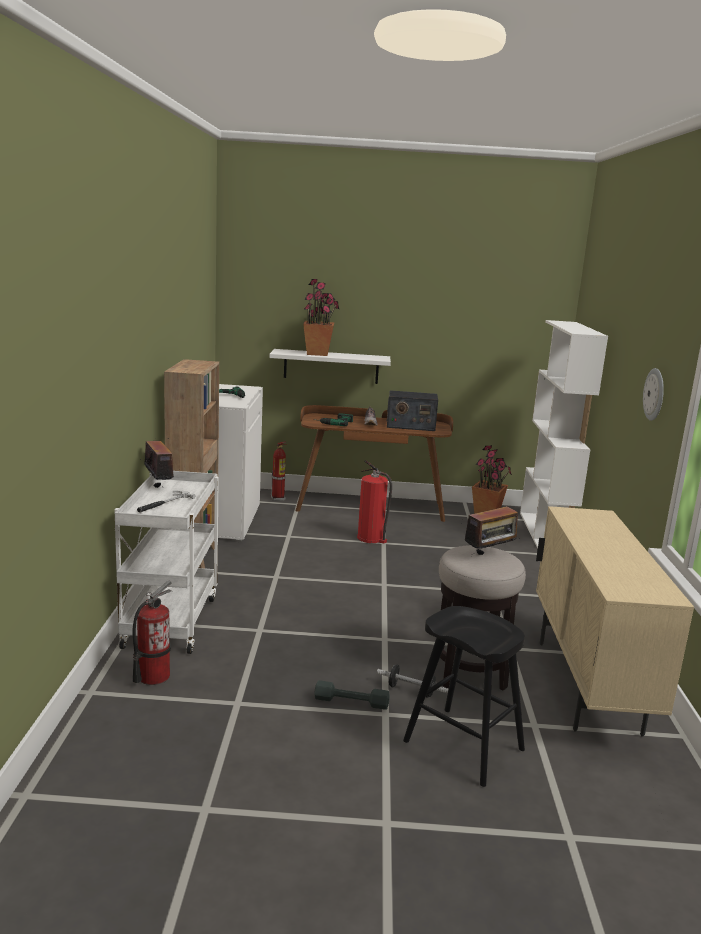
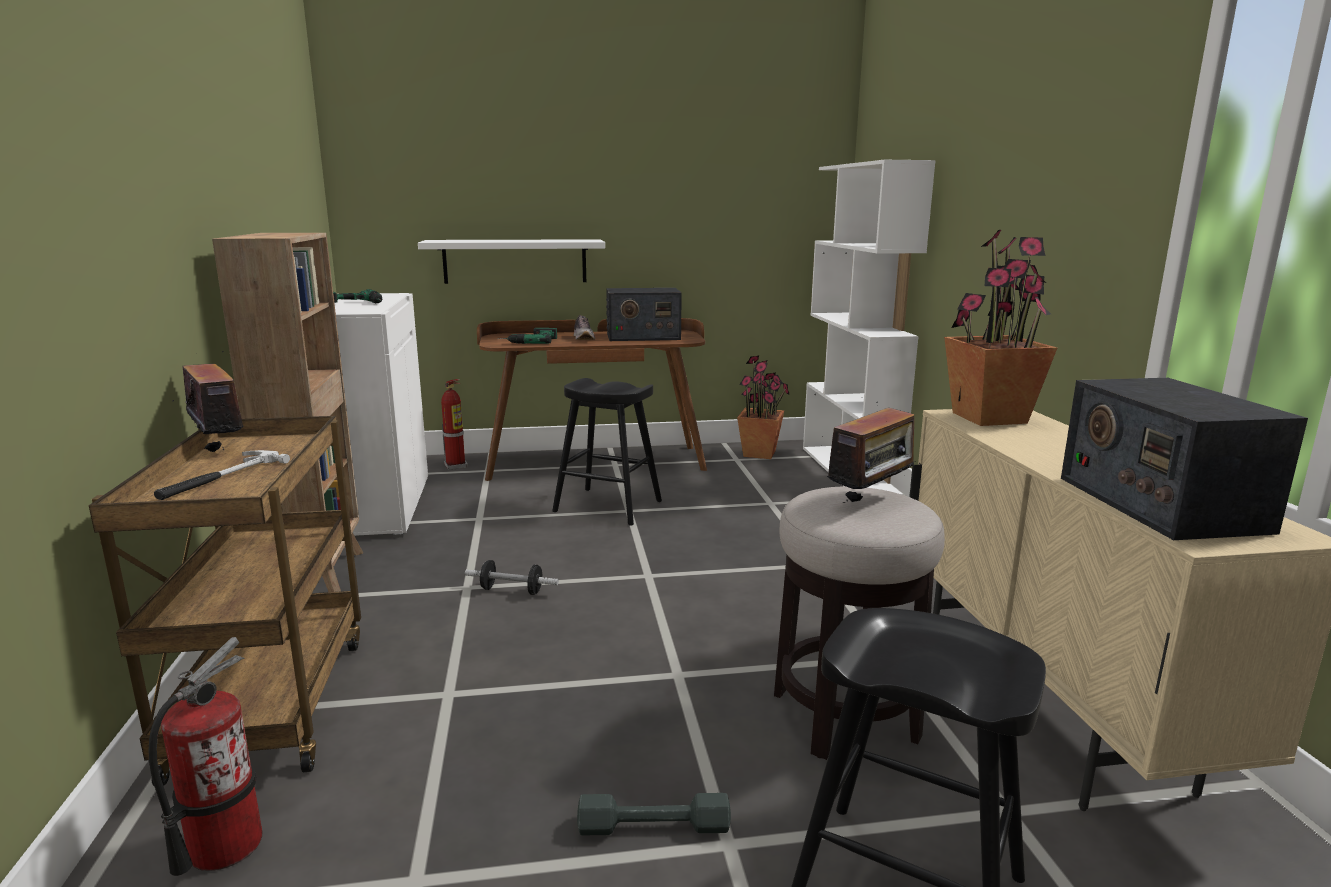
camera: 10 degrees left, 0 degrees up
white cart [115,471,219,654] -> brown cart [89,416,361,786]
potted plant [303,279,339,356] -> potted plant moved to [944,230,1057,426]
fire extinguisher [357,460,392,543] -> black stool [552,378,662,526]
dumbbell [377,665,449,698] -> dumbbell moved to [465,560,559,595]
wall clock [643,368,664,421] -> none
none -> radio [1061,378,1308,540]

